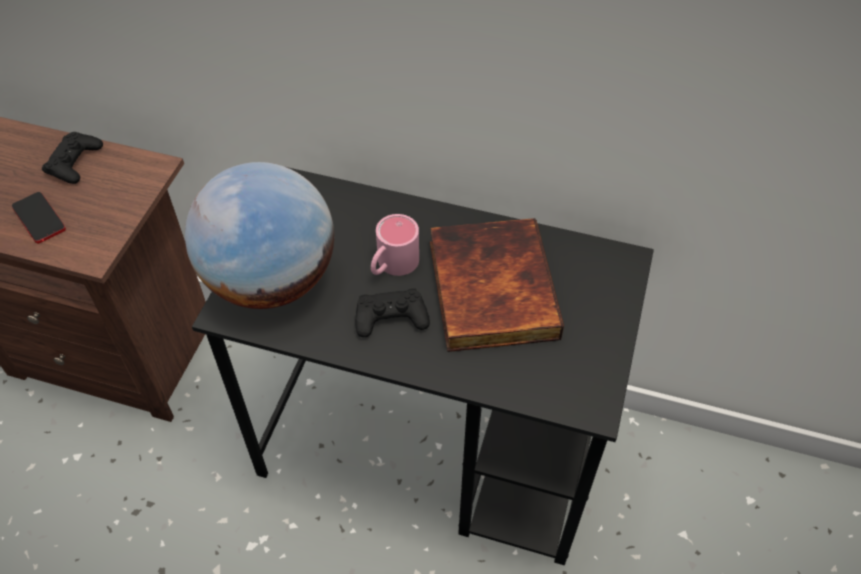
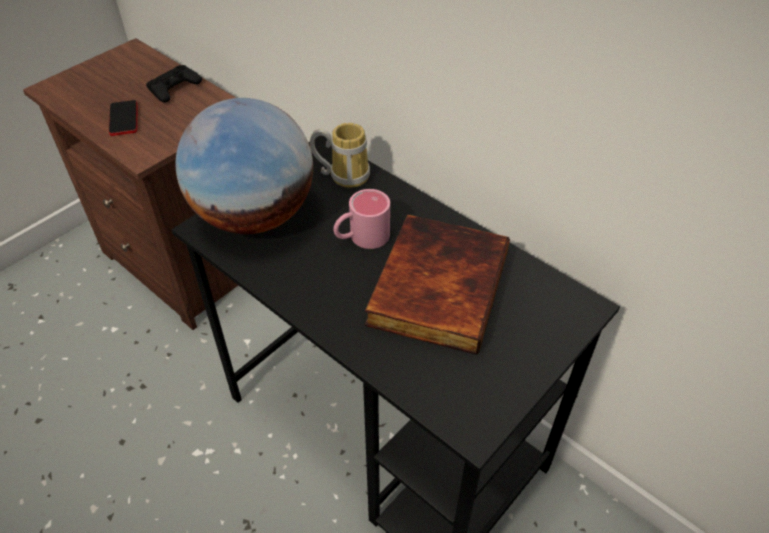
camera: 25 degrees right, 5 degrees down
black game controller [355,288,430,337] -> none
none -> mug [310,123,370,188]

